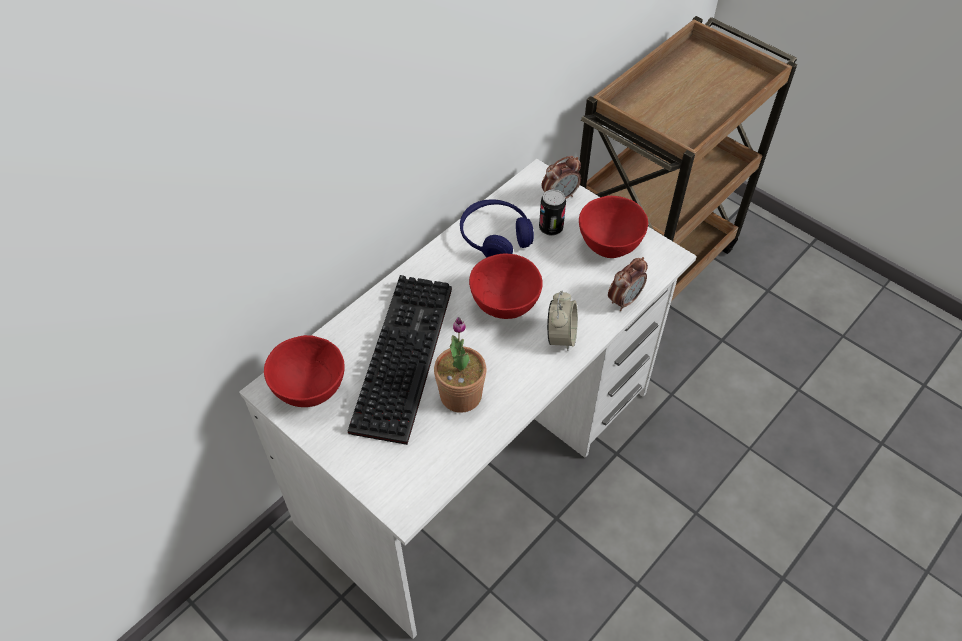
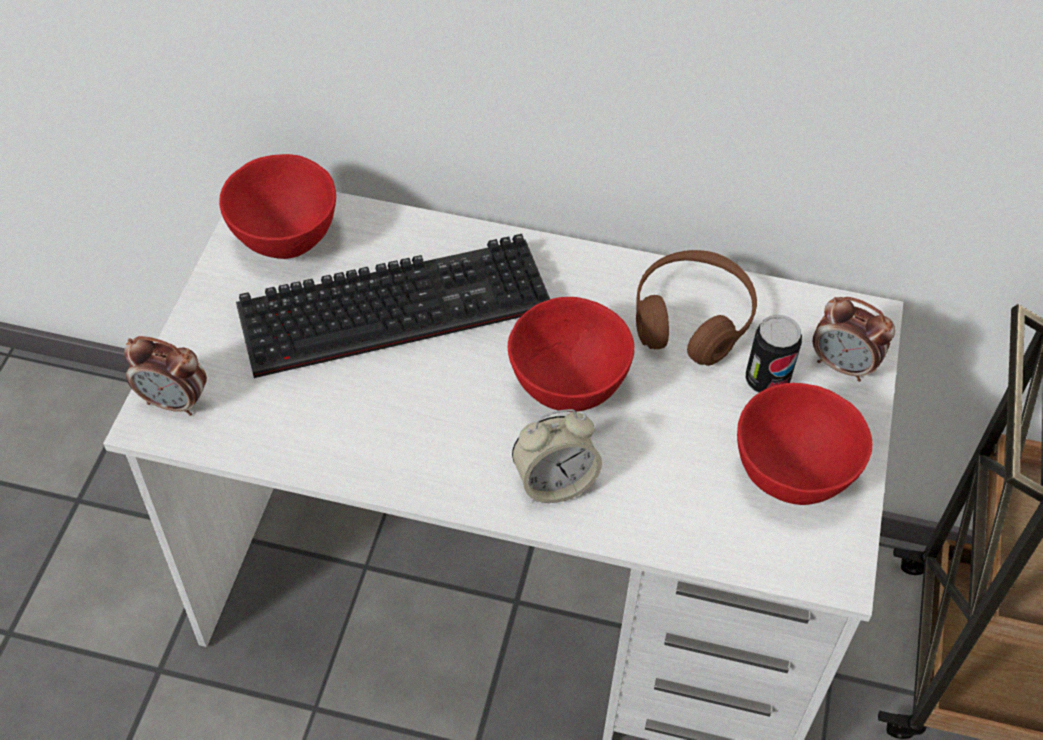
camera: 60 degrees right, 0 degrees up
potted plant [434,317,486,413] -> none
blue headphones [460,199,534,257] -> brown headphones [636,250,757,366]
alarm clock [608,257,648,311] -> alarm clock moved to [124,336,207,416]

